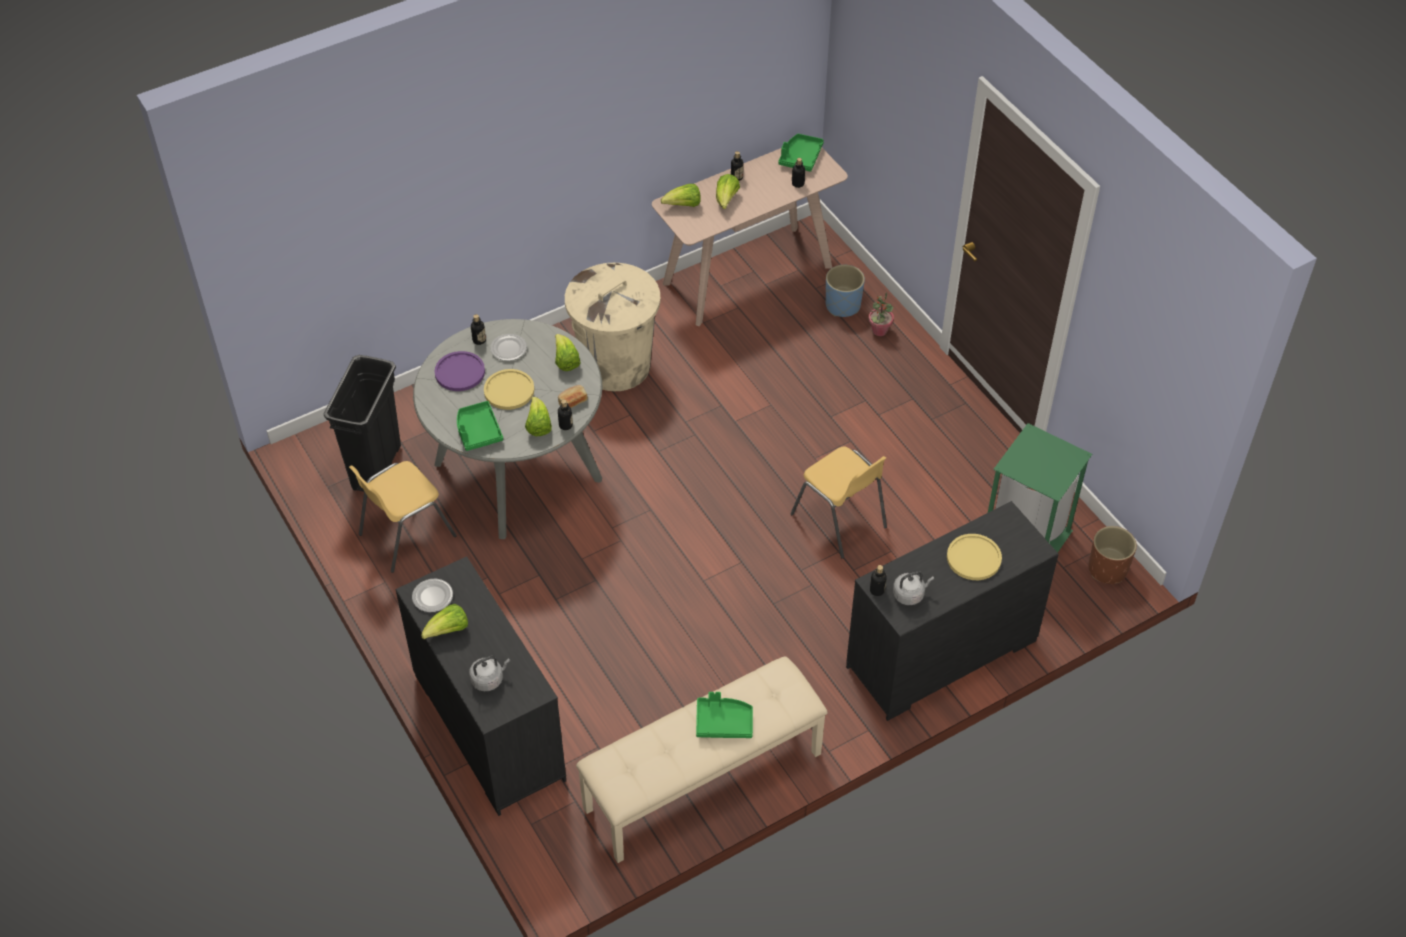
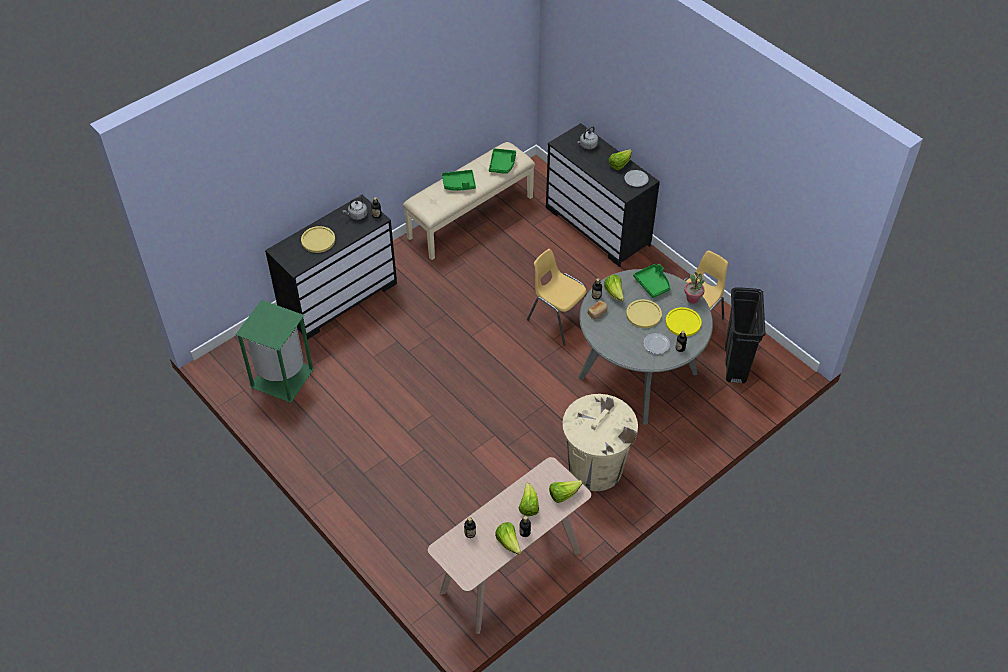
camera: 170 degrees right, 0 degrees up
purple plate [435,351,485,391] -> yellow plate [666,307,702,337]
lettuce [555,334,581,371] -> lettuce moved to [495,522,521,554]
green tray [778,134,824,172] -> green tray moved to [489,148,516,174]
yellow chair [790,446,887,559] -> yellow chair moved to [527,249,587,346]
blue planter [826,265,865,317] -> none
potted plant [869,292,894,336] -> potted plant moved to [684,272,705,304]
brown planter [1088,526,1137,584] -> none

